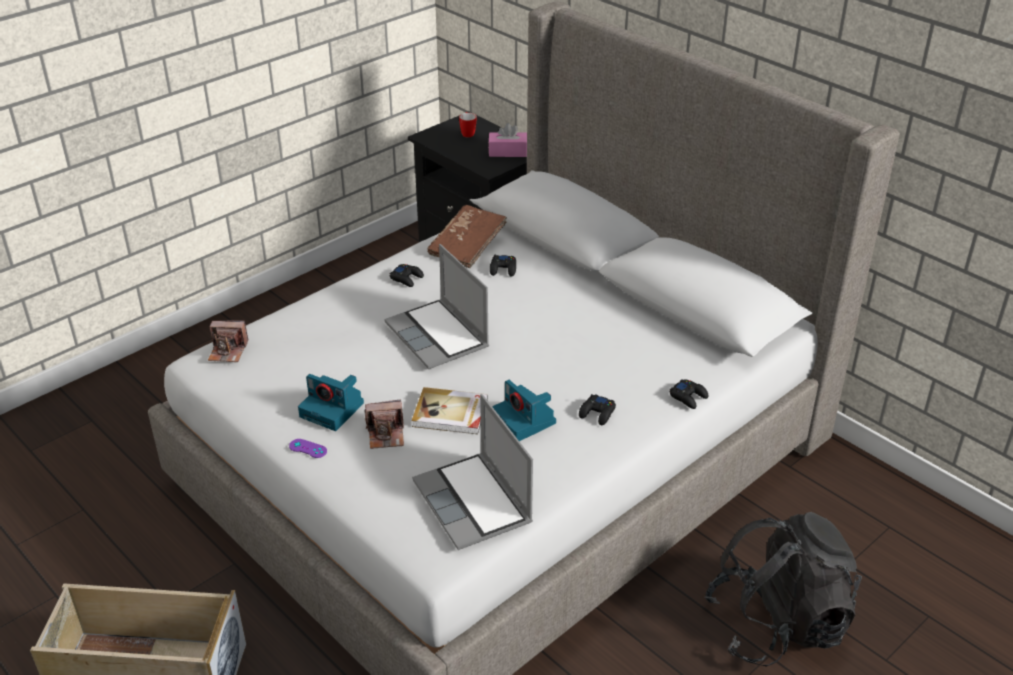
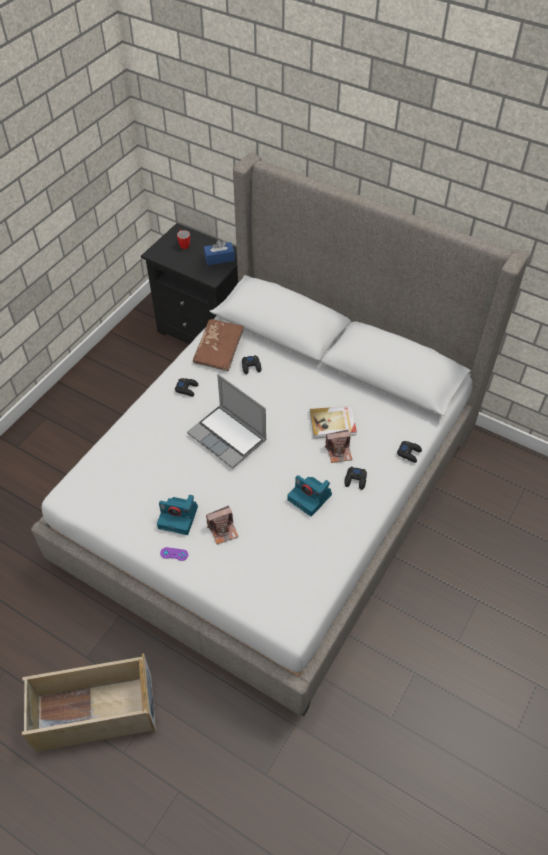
camera: 15 degrees left, 15 degrees up
camera [208,320,248,362] -> camera moved to [325,430,353,463]
book [411,387,488,434] -> book moved to [310,406,357,438]
laptop [412,394,533,550] -> none
pink tissue box [488,123,527,157] -> blue tissue box [204,240,235,265]
black backpack [704,512,862,667] -> none

